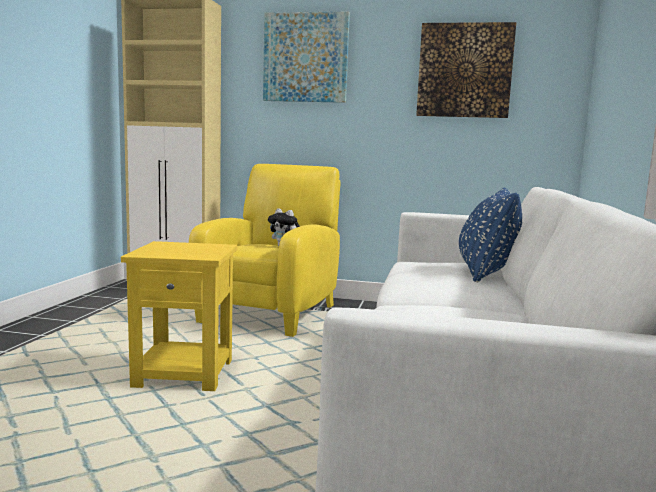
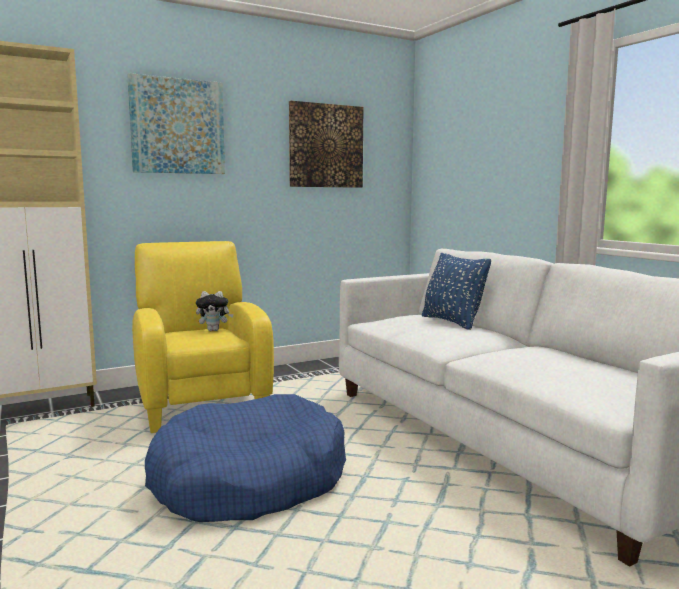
camera: 40 degrees left, 0 degrees up
yellow side table [121,241,237,391] -> blue dog bed [145,394,346,522]

